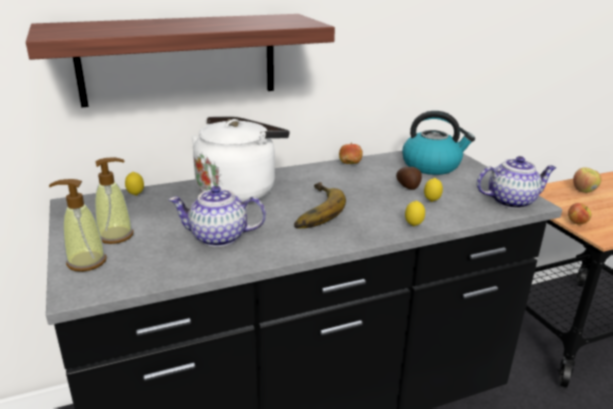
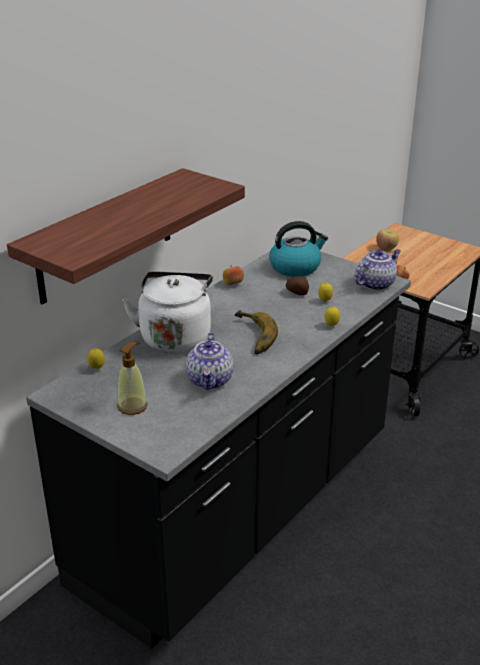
camera: 30 degrees left, 5 degrees up
soap dispenser [49,179,106,272] -> none
teapot [168,186,266,247] -> teapot turned 60 degrees counterclockwise [186,333,233,390]

